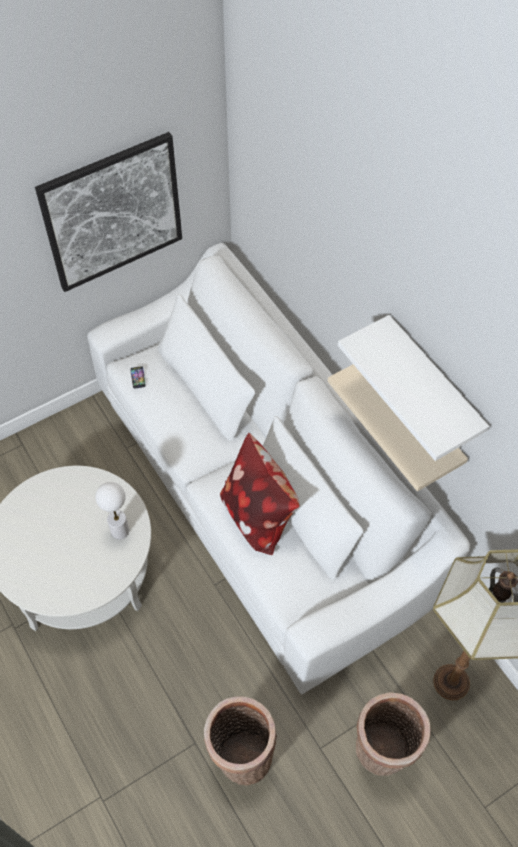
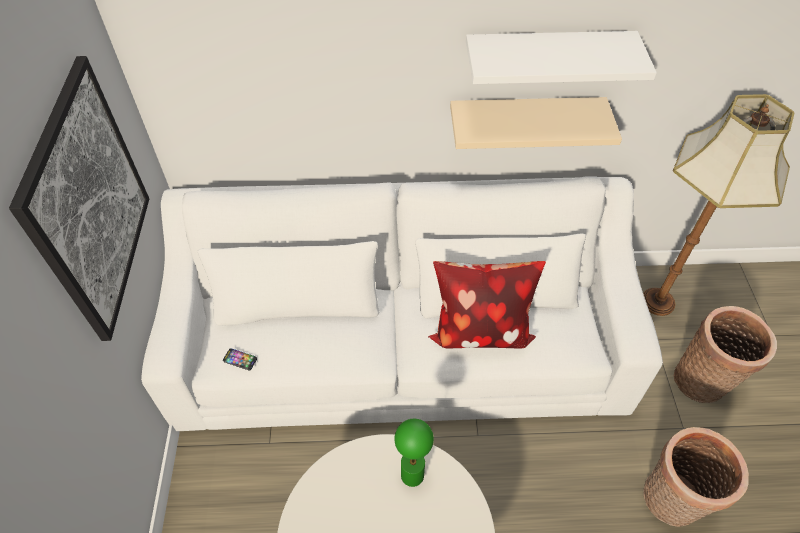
camera: 60 degrees left, 5 degrees down
white table lamp [95,482,129,540] -> green table lamp [394,419,434,487]

